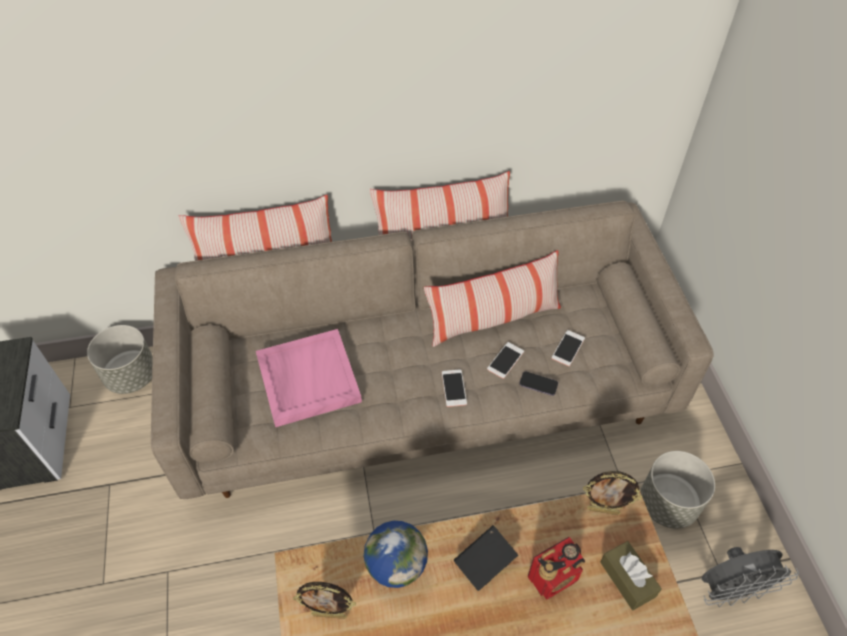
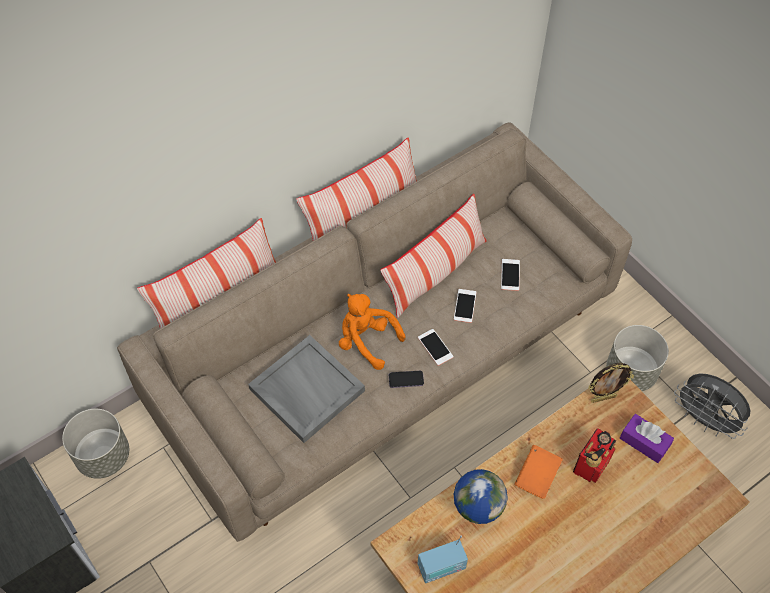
camera: 25 degrees left, 5 degrees up
pink tray [256,329,362,427] -> grey tray [248,335,365,443]
picture frame [293,582,356,619] -> radio [418,536,468,583]
black book [454,525,518,591] -> orange book [514,445,563,499]
phone [519,371,558,396] -> phone moved to [389,371,424,388]
brown tissue box [600,541,662,610] -> purple tissue box [620,414,674,463]
grey fan [702,547,799,607] -> grey fan turned 75 degrees clockwise [674,374,750,439]
none -> orange plush toy [339,294,406,370]

